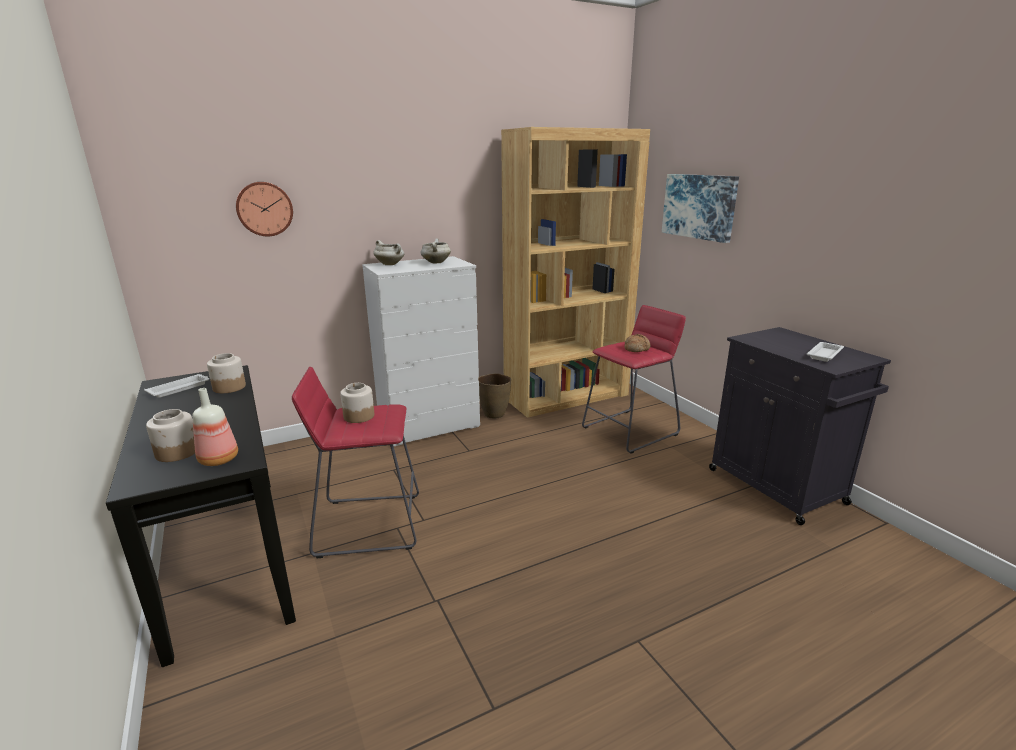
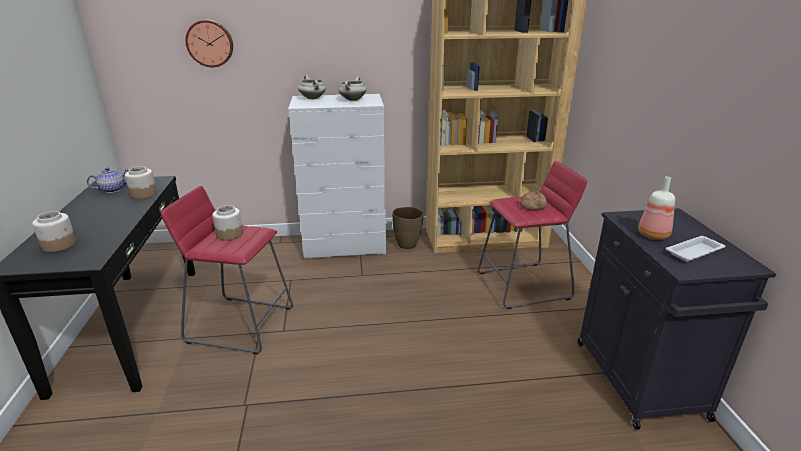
camera: 20 degrees right, 5 degrees up
white tray [144,374,209,398] -> teapot [87,167,129,193]
bottle [192,388,238,466] -> bottle moved to [638,176,675,240]
picture [662,174,739,243] -> none

